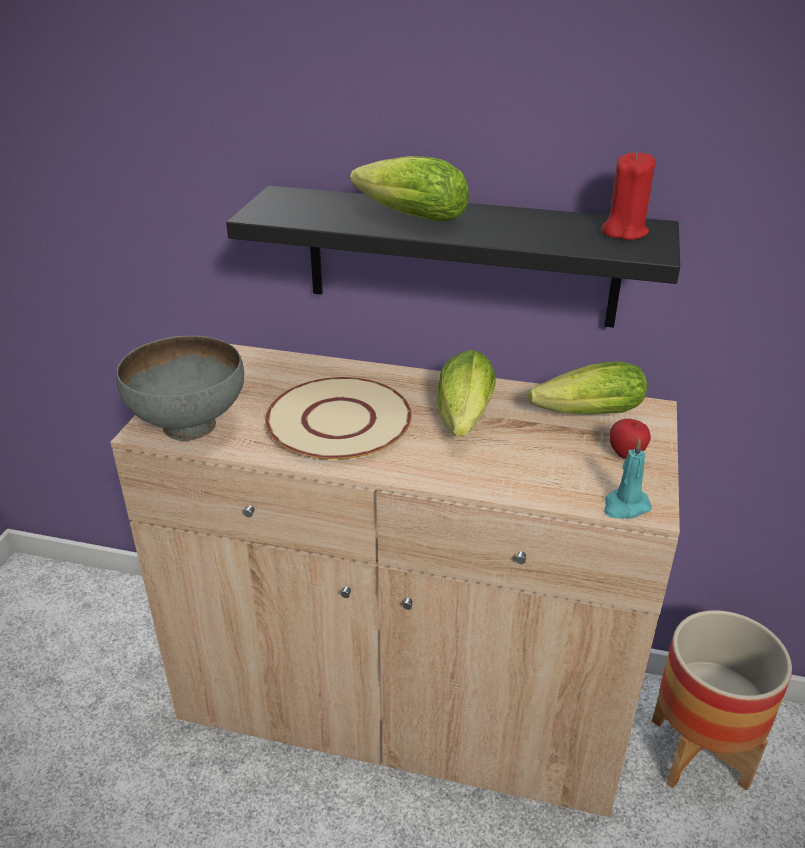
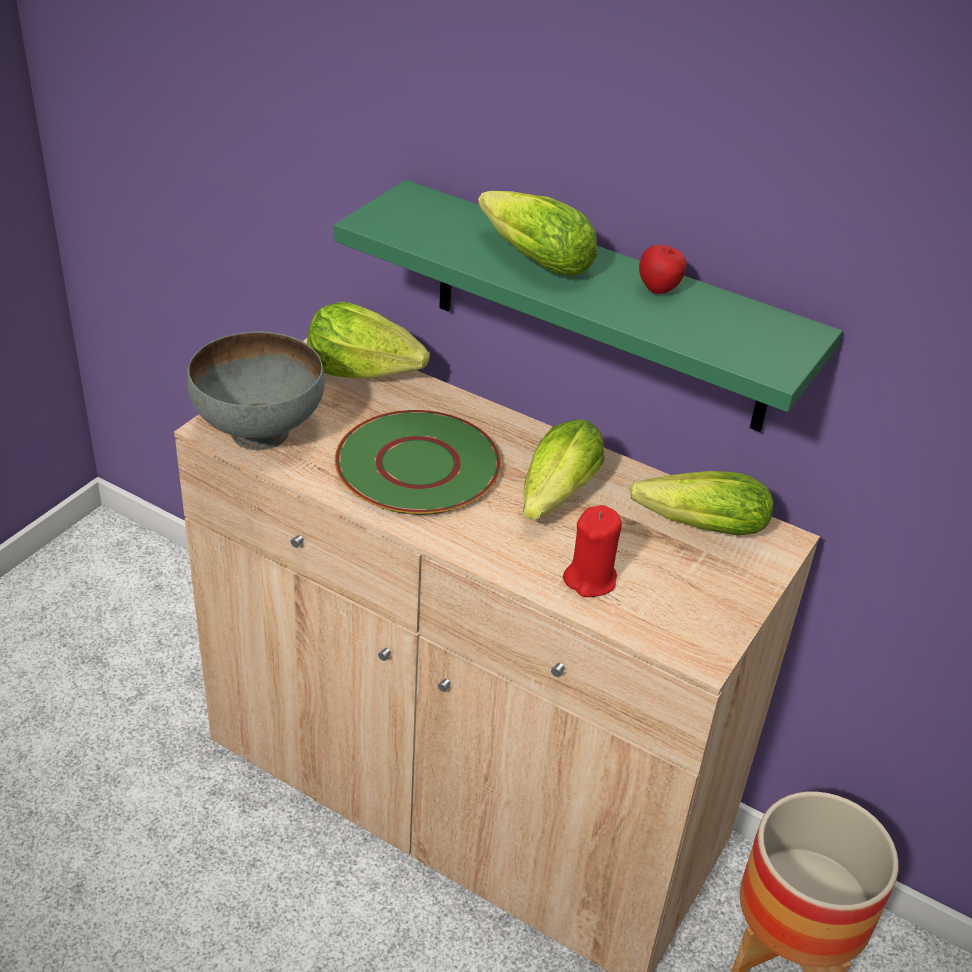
camera: 15 degrees right, 5 degrees up
black shelf [226,186,680,328] -> green shelf [334,180,842,432]
beige plate [265,377,412,461] -> green plate [335,410,501,515]
red candle [601,151,655,240] -> red candle moved to [563,505,622,597]
turquoise candle [604,438,652,519] -> none
apple [609,419,651,459] -> apple moved to [639,245,687,294]
none -> lettuce [307,302,430,378]

